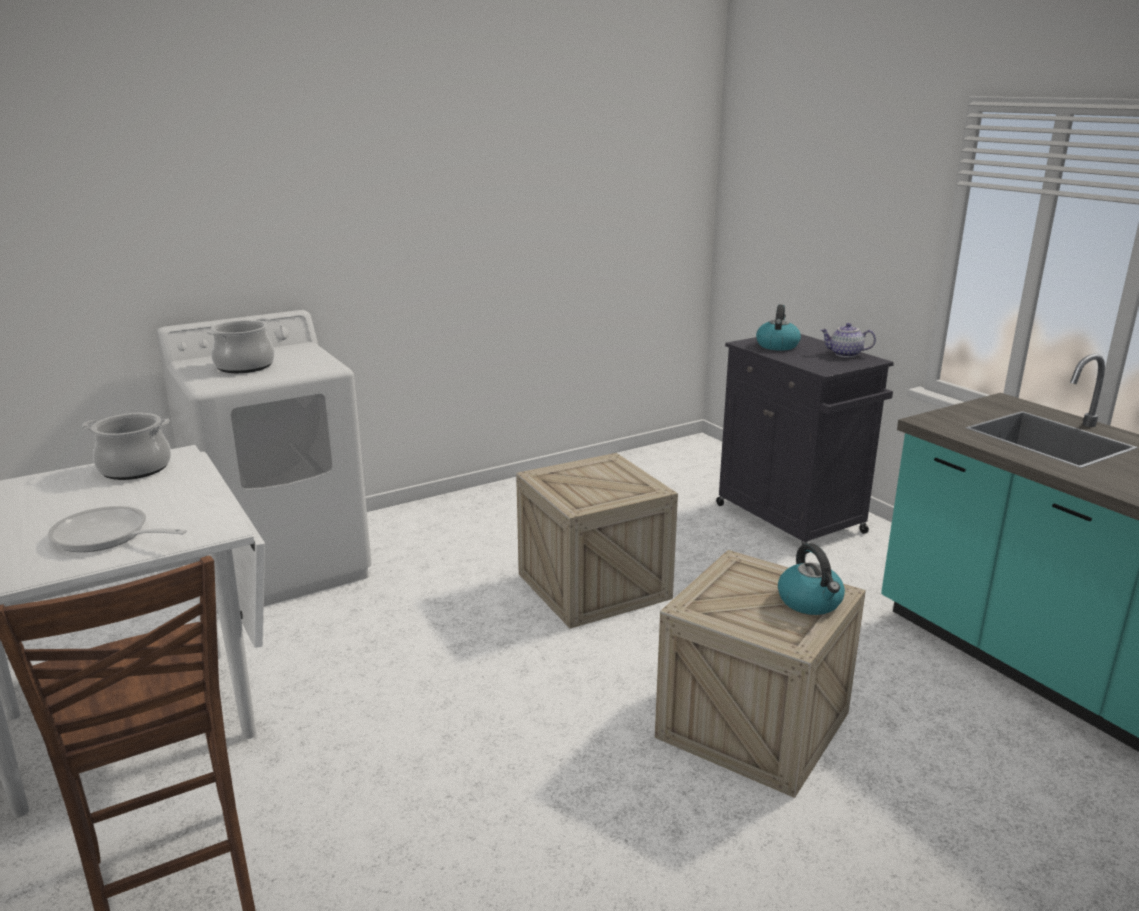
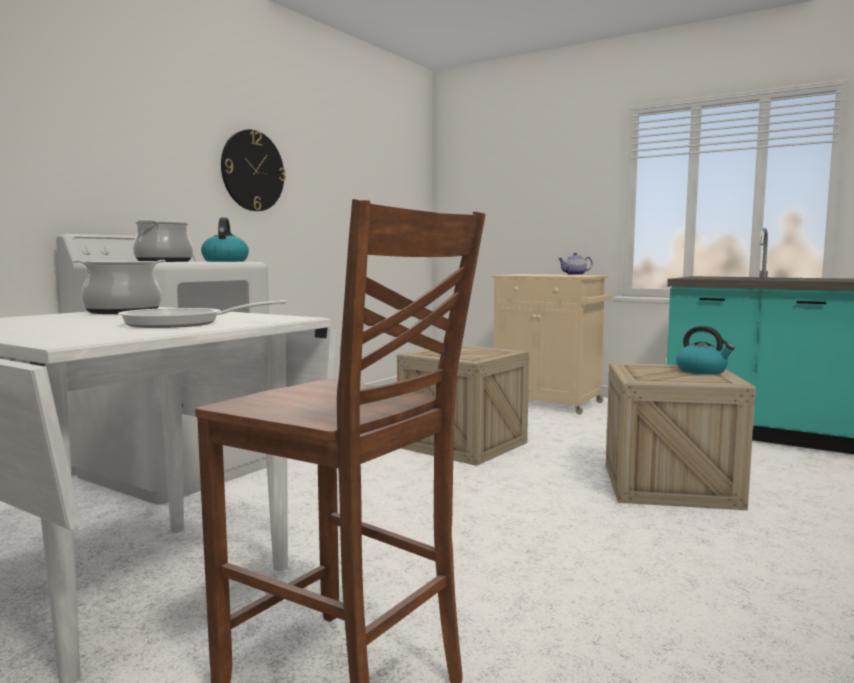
camera: 25 degrees left, 15 degrees down
black cabinet [716,334,894,554] -> beige cabinet [491,274,611,414]
kettle [756,305,801,351] -> kettle moved to [201,217,249,262]
none -> wall clock [221,129,286,211]

